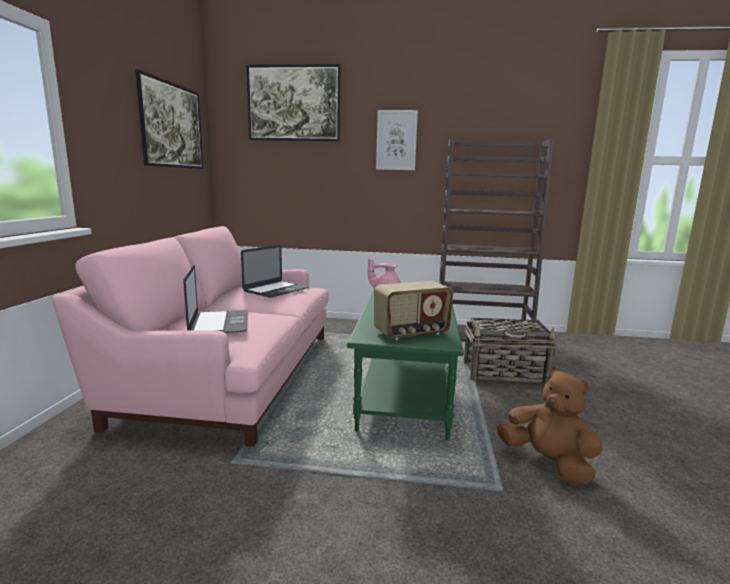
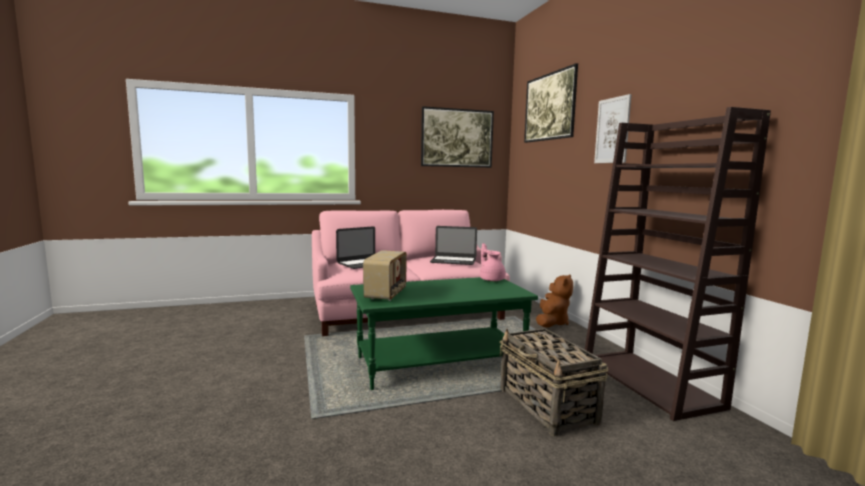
camera: 65 degrees right, 5 degrees down
radio [374,281,453,340] -> radio turned 120 degrees counterclockwise [363,250,407,301]
brown plush toy [497,367,603,484] -> brown plush toy moved to [536,274,573,328]

